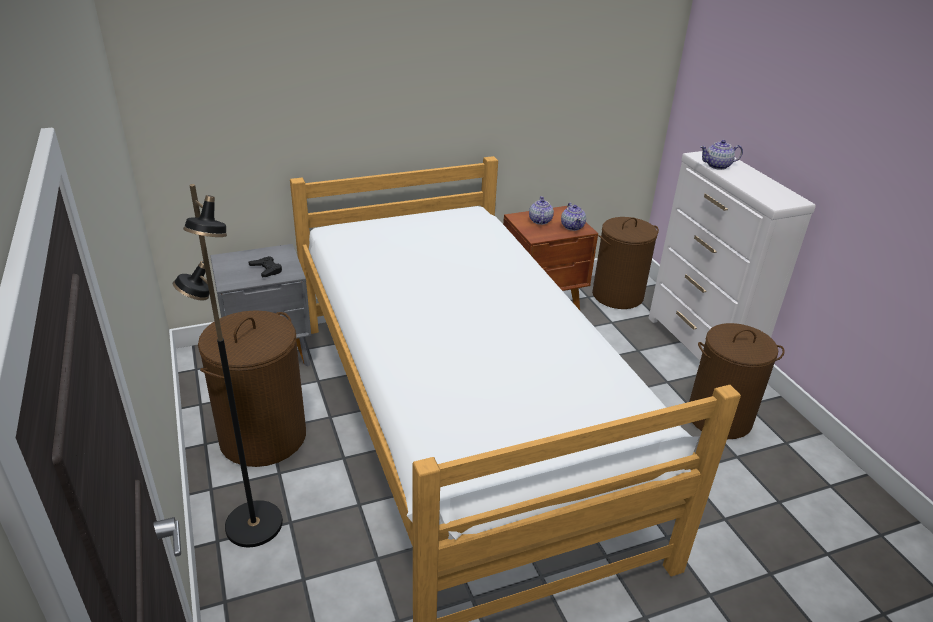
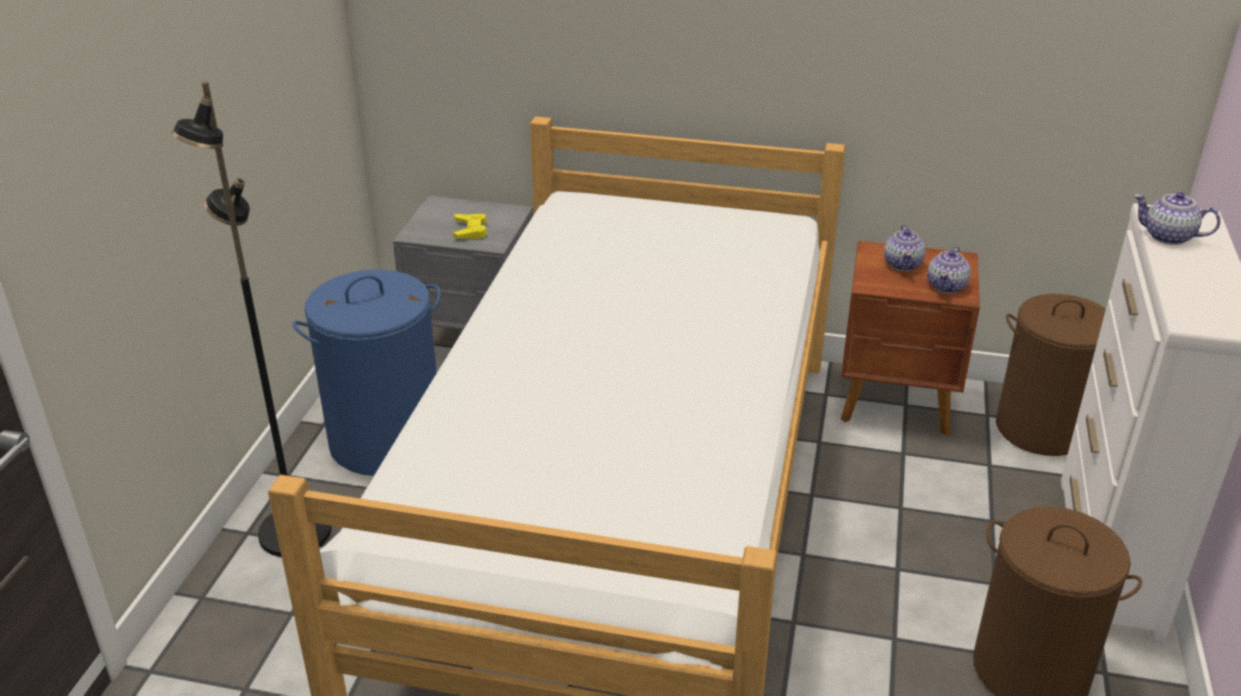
camera: 35 degrees right, 0 degrees up
brown laundry basket [198,310,306,467] -> blue laundry basket [293,270,441,476]
black game controller [249,256,282,277] -> yellow game controller [453,214,487,239]
teapot [529,196,554,225] -> teapot turned 150 degrees clockwise [884,225,926,271]

